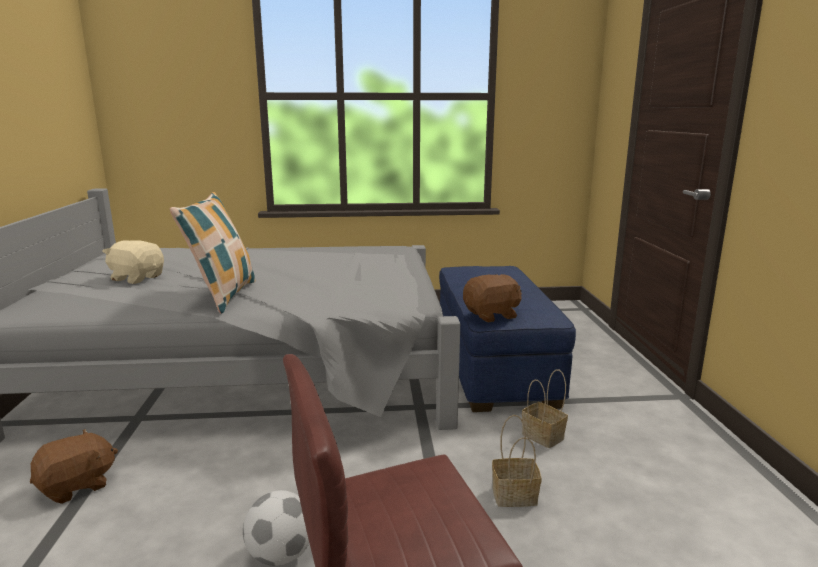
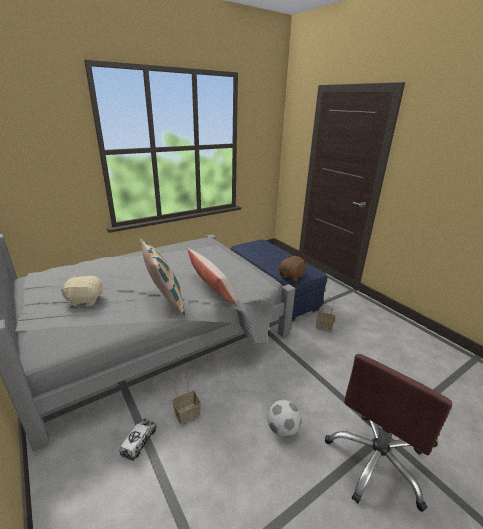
camera: 30 degrees left, 10 degrees up
brown plush toy [30,429,118,504] -> toy truck [119,419,157,461]
basket [492,415,542,507] -> basket moved to [173,375,201,424]
none -> beige pillow [187,248,238,305]

